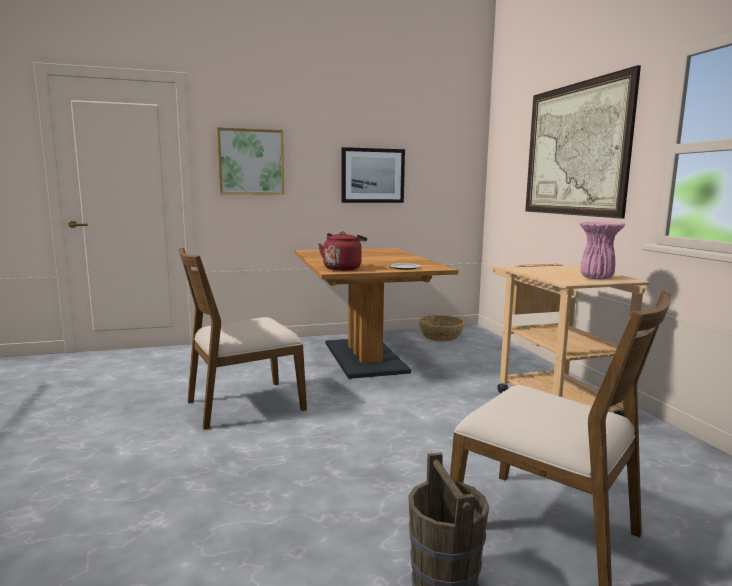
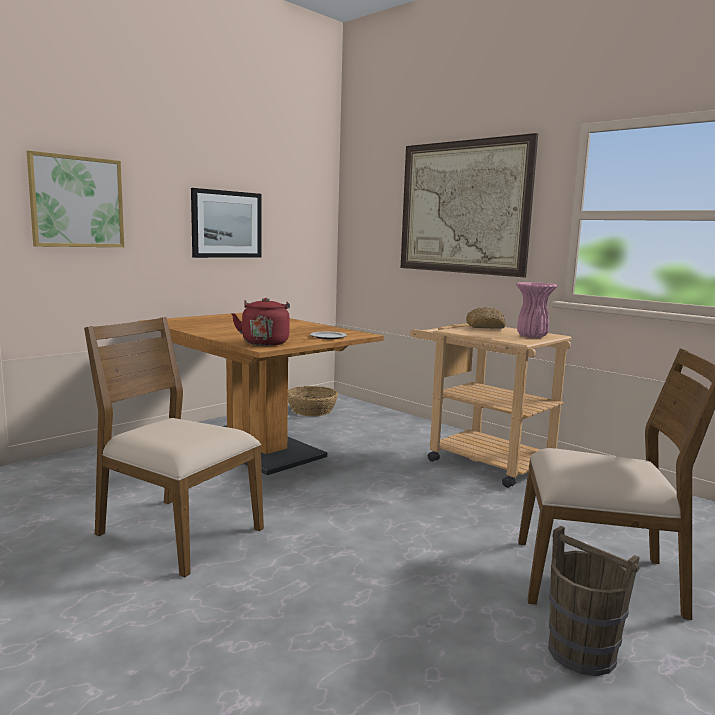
camera: 30 degrees left, 0 degrees up
brown chair [179,248,307,430] -> brown chair turned 90 degrees clockwise [84,317,264,577]
none -> bread [466,307,506,329]

